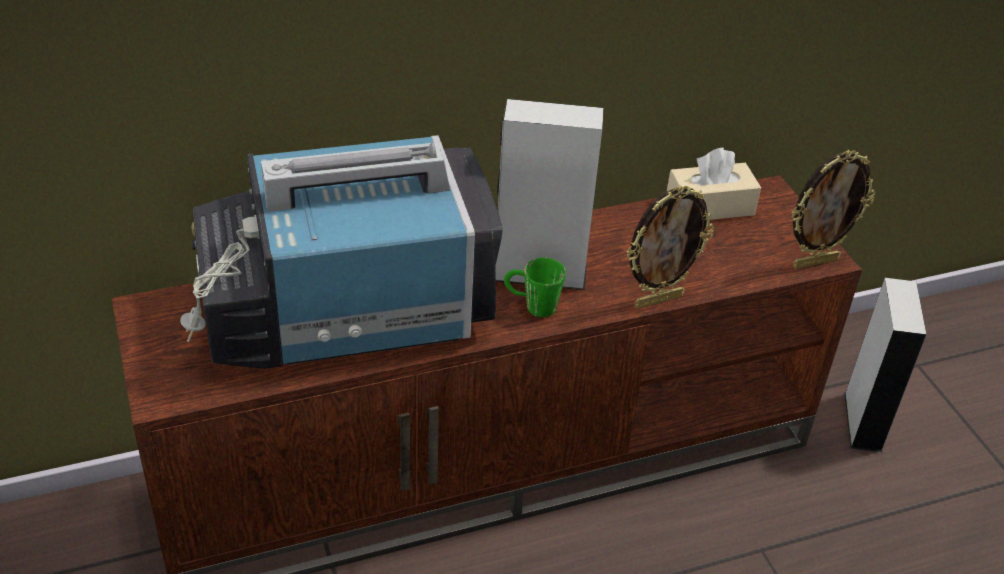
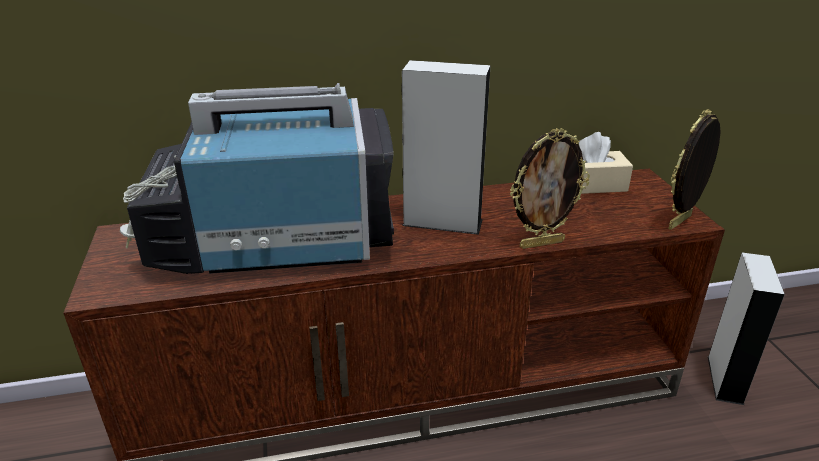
camera: 10 degrees right, 10 degrees down
green mug [504,257,566,317] -> none
picture frame [792,150,875,269] -> picture frame turned 150 degrees clockwise [668,109,721,230]

